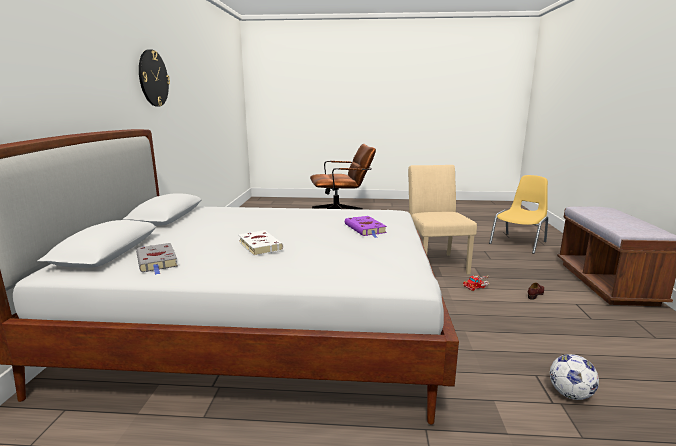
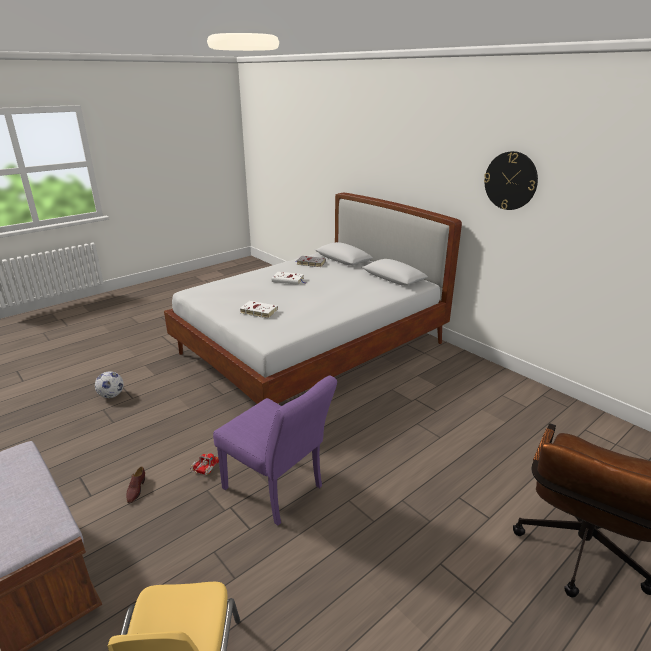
camera: 135 degrees right, 10 degrees up
purple book [345,216,387,238] -> white book [239,301,278,318]
beige chair [408,165,477,275] -> purple chair [213,375,337,526]

